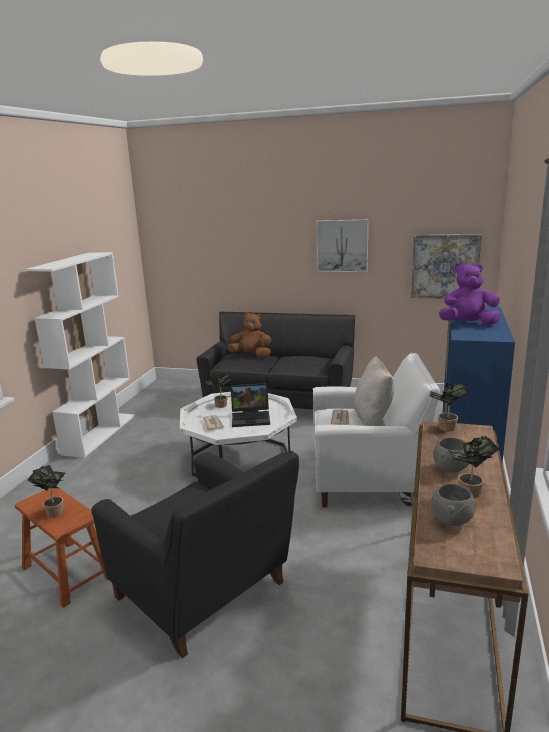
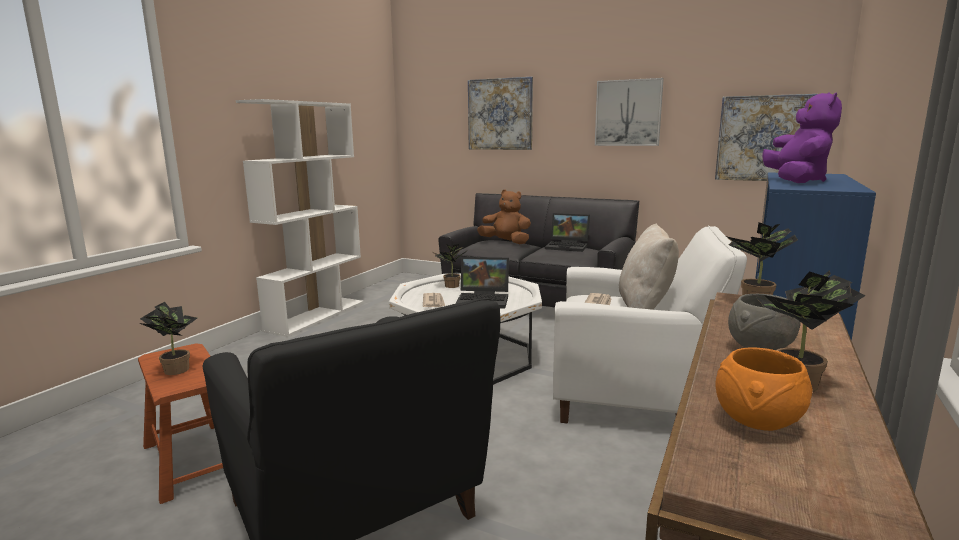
camera: 10 degrees right, 5 degrees down
grey bowl [431,484,476,526] -> orange bowl [715,347,812,431]
purple plush toy [439,263,500,324] -> purple plush toy turned 90 degrees clockwise [762,92,842,183]
none -> picture [468,77,533,150]
none -> laptop [545,213,590,252]

